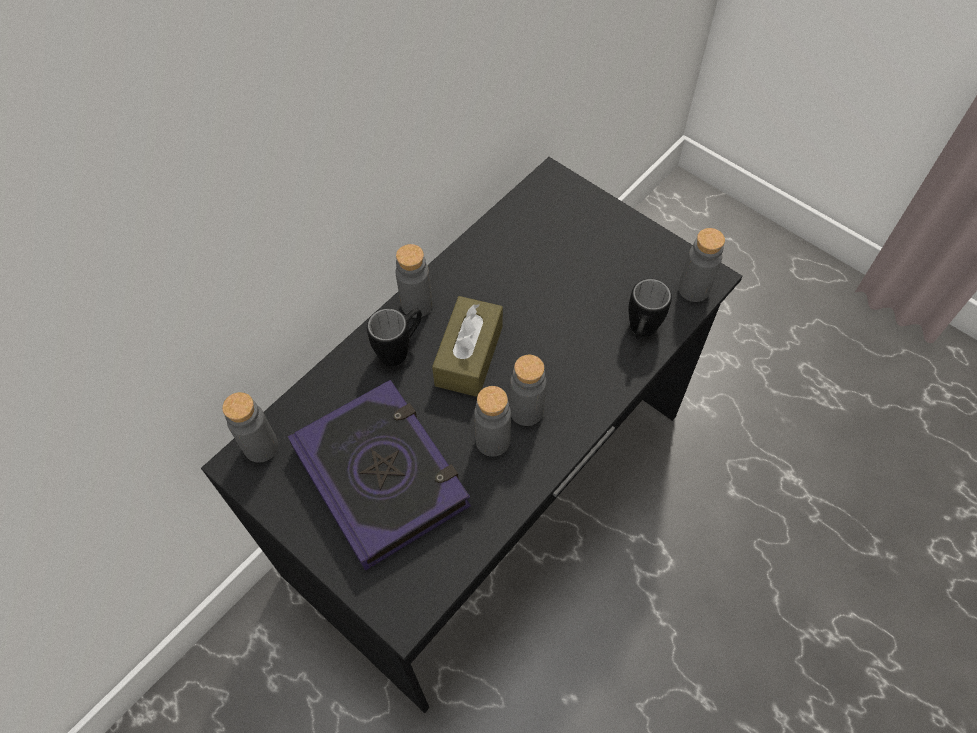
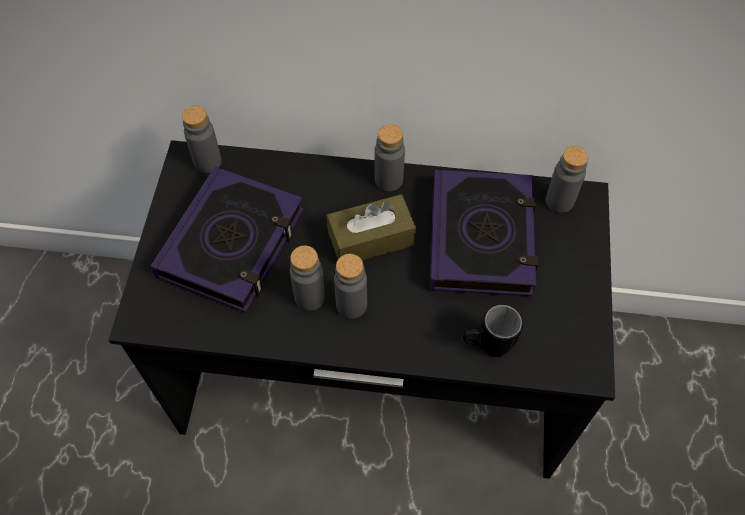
camera: 55 degrees right, 0 degrees up
black mug [367,308,422,366] -> none
grey bottle [678,228,725,302] -> grey bottle moved to [546,146,589,213]
none -> book [430,170,538,296]

